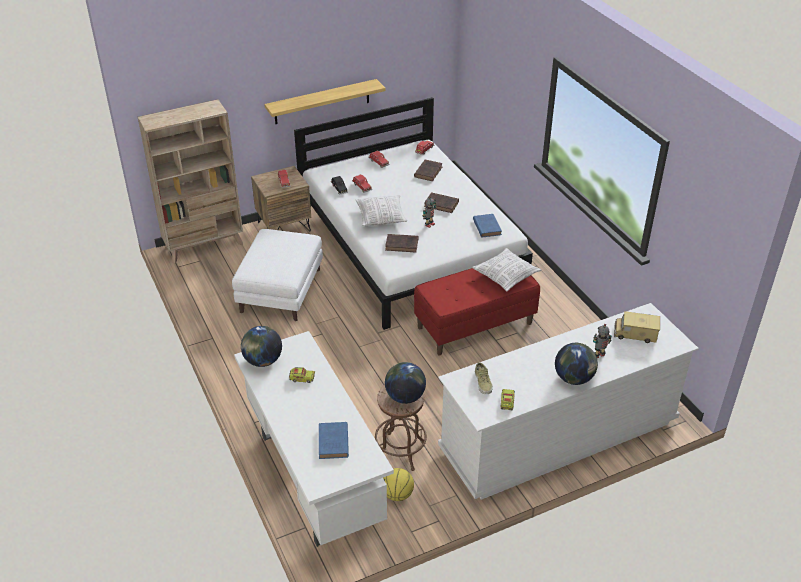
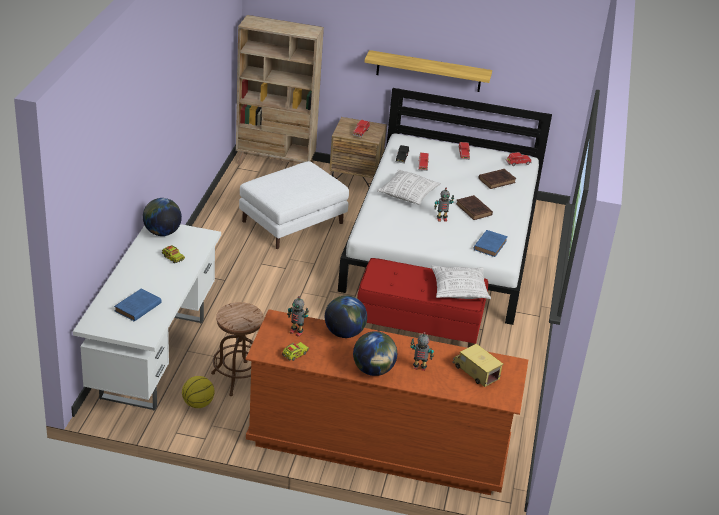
camera: 35 degrees right, 5 degrees down
brown book [385,234,419,253] -> none
globe [385,362,426,404] -> globe moved to [325,295,367,338]
white dresser [438,303,699,500] -> brown dresser [245,309,528,495]
beige shoe [475,362,493,394] -> toy robot [287,296,309,337]

